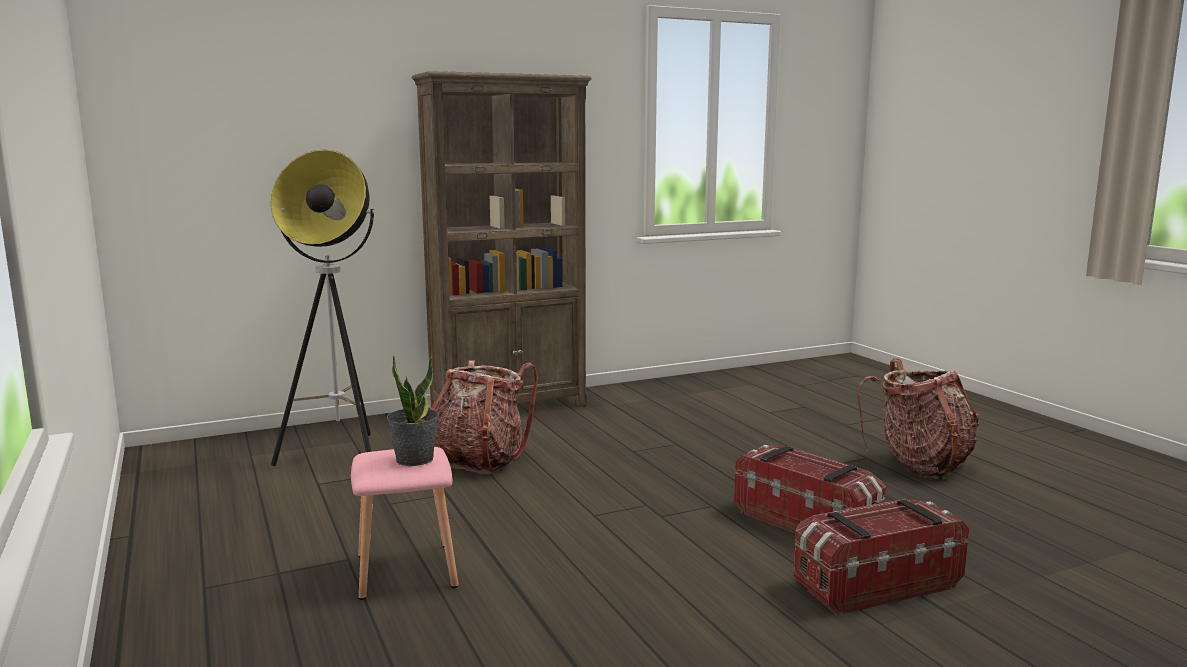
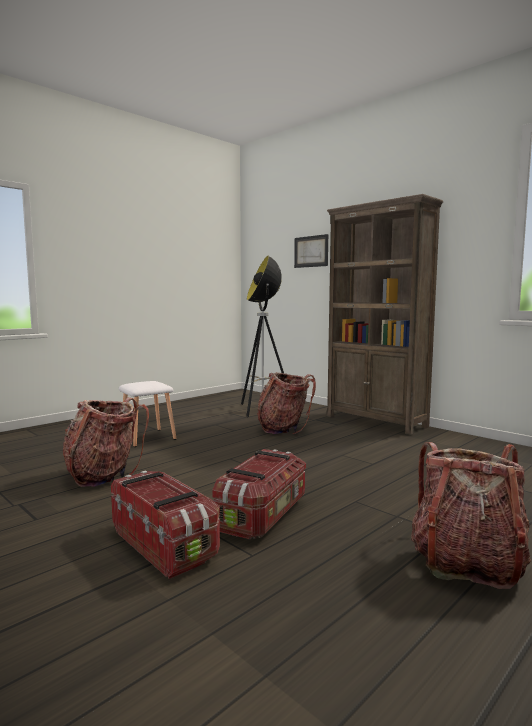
camera: 70 degrees right, 5 degrees down
pink stool [351,447,459,600] -> white stool [118,381,177,447]
potted plant [387,355,439,466] -> none
none -> backpack [63,398,149,487]
none -> picture [294,234,328,268]

